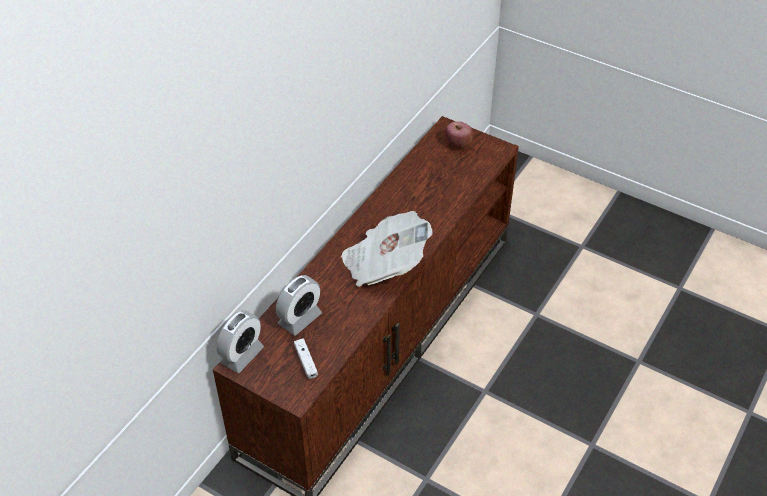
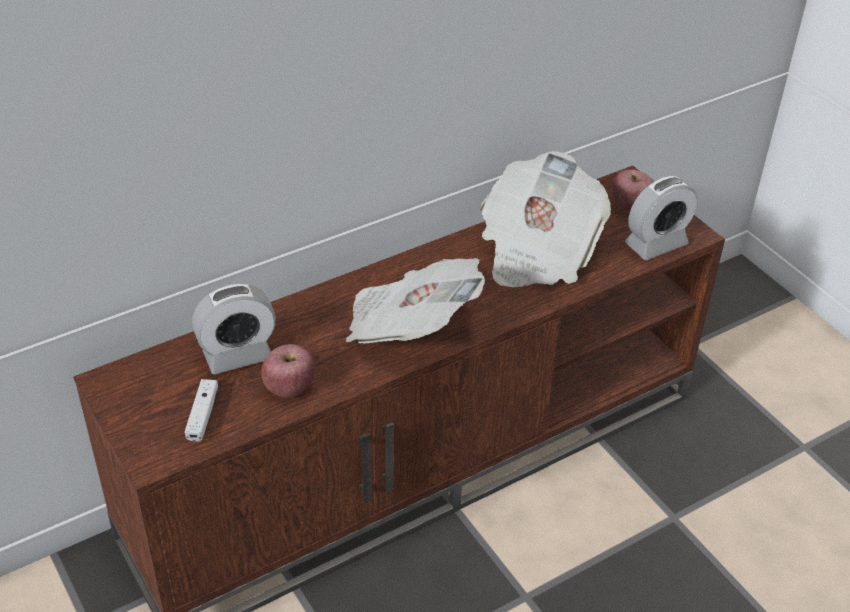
camera: 25 degrees right, 5 degrees down
alarm clock [217,310,264,373] -> alarm clock moved to [625,176,697,260]
none -> apple [261,344,315,398]
none -> newspaper [481,151,611,287]

